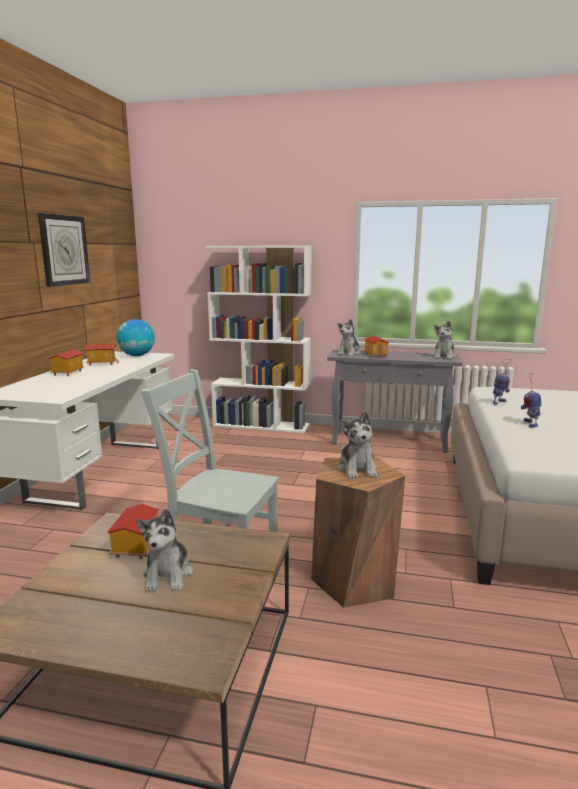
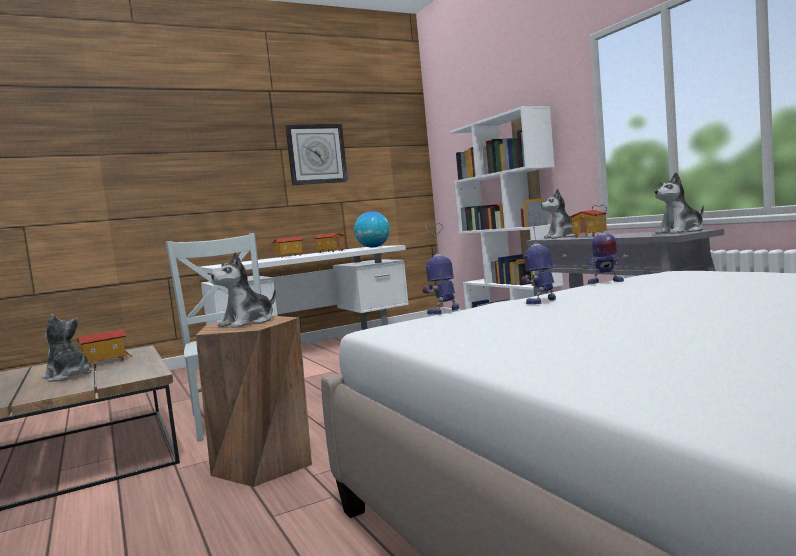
camera: 50 degrees right, 10 degrees down
plush toy [136,509,193,592] -> plush toy turned 75 degrees clockwise [43,314,92,382]
none -> toy robot [423,223,459,314]

